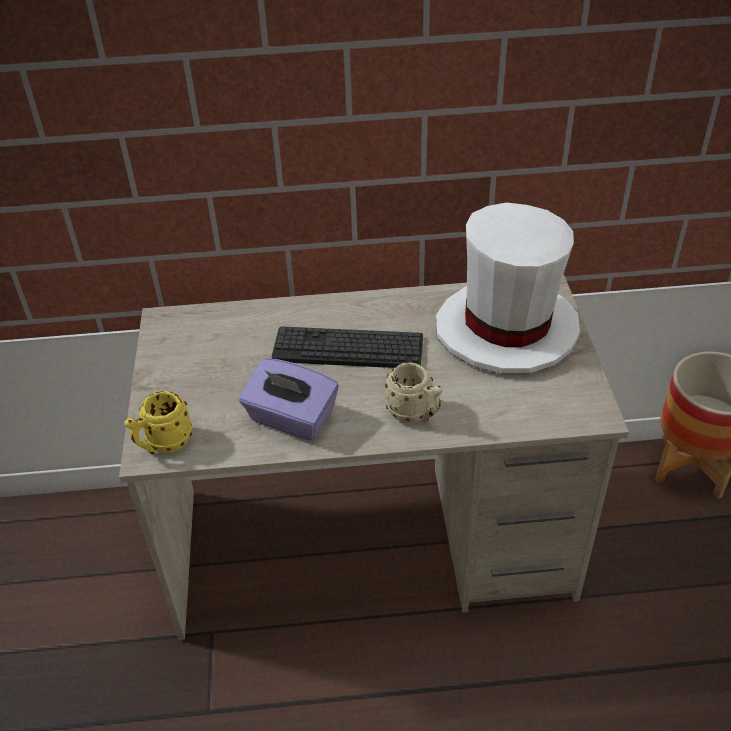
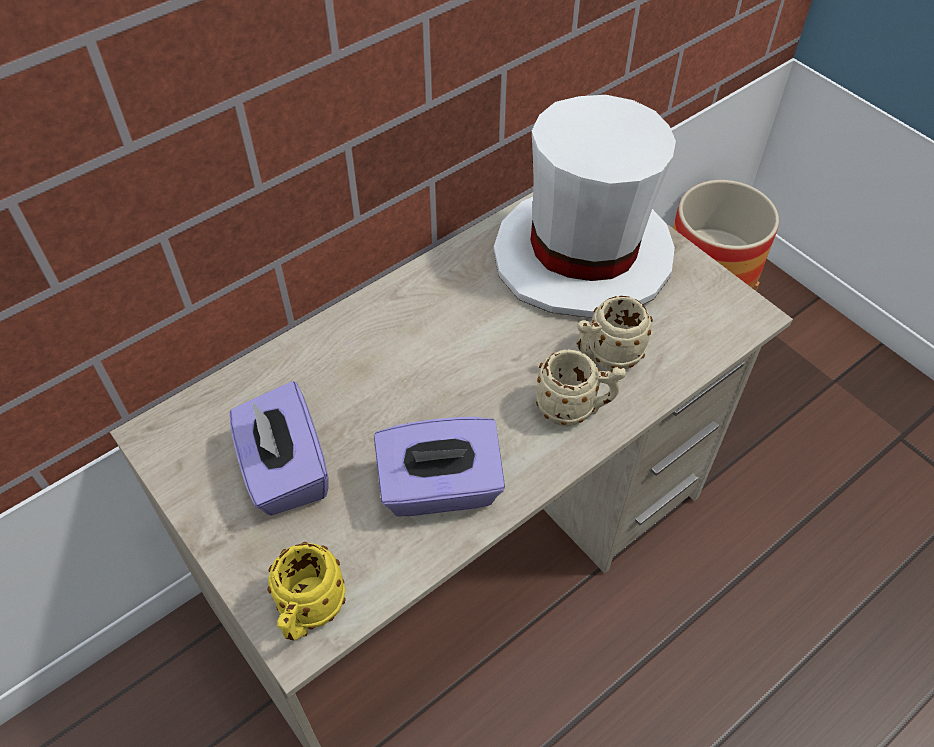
camera: 35 degrees left, 10 degrees up
keyboard [272,326,423,368] -> none
none -> purple tissue box [229,381,329,515]
none -> beige mug [576,296,653,370]

